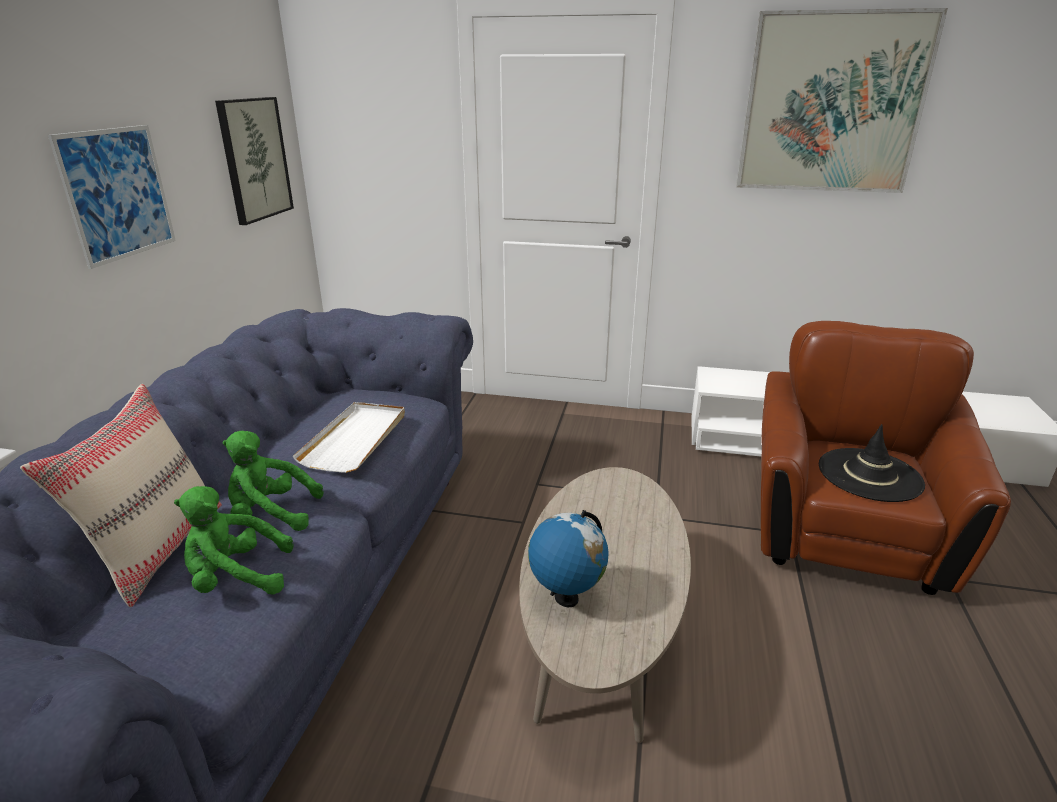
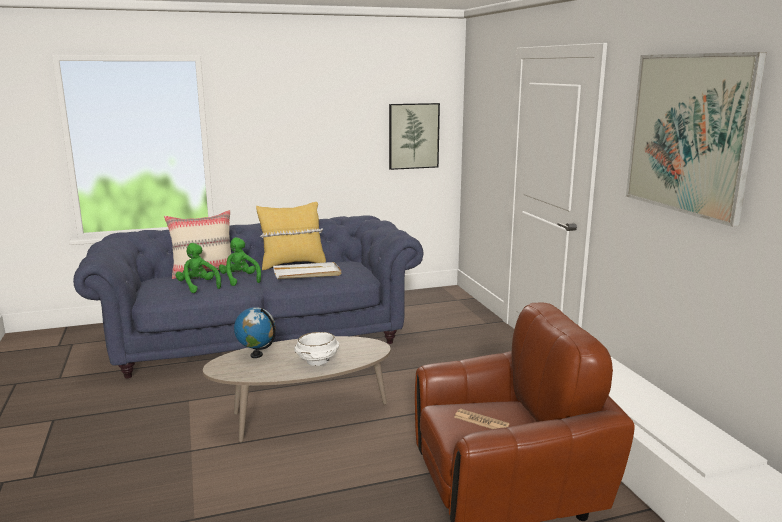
camera: 60 degrees right, 10 degrees down
picture [48,125,176,269] -> none
black hat [819,424,925,502] -> newspaper [454,409,509,429]
none -> yellow pillow [256,202,326,270]
none -> white bowl [294,332,339,366]

